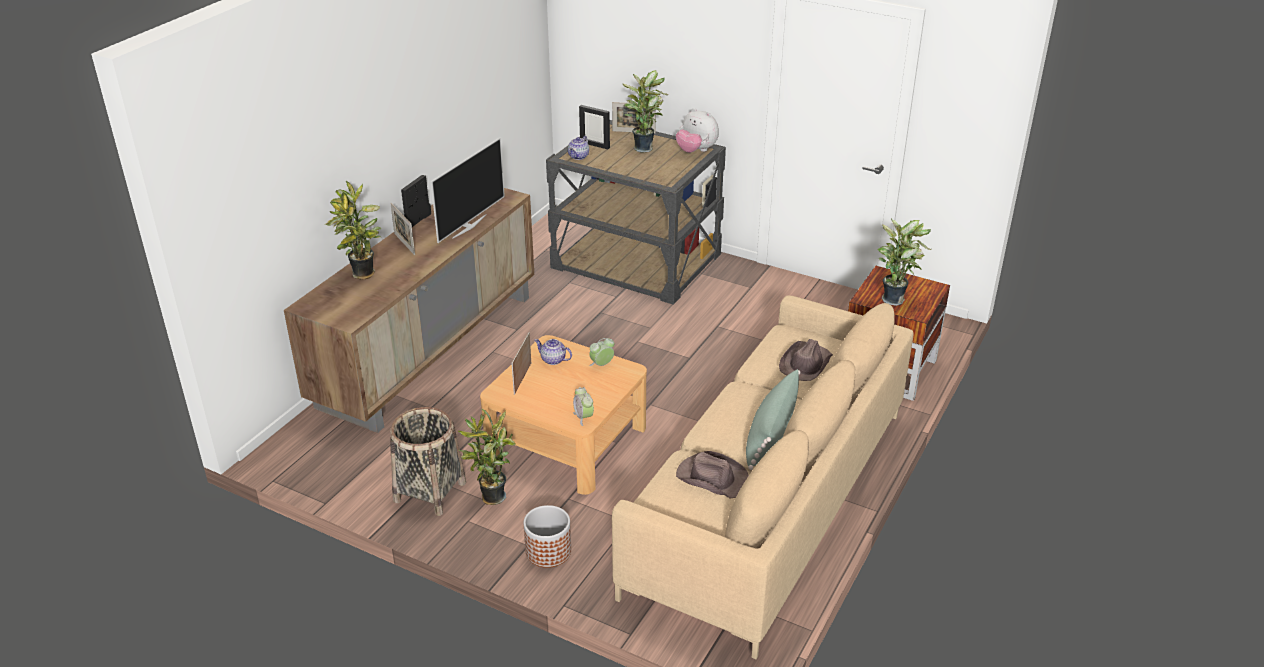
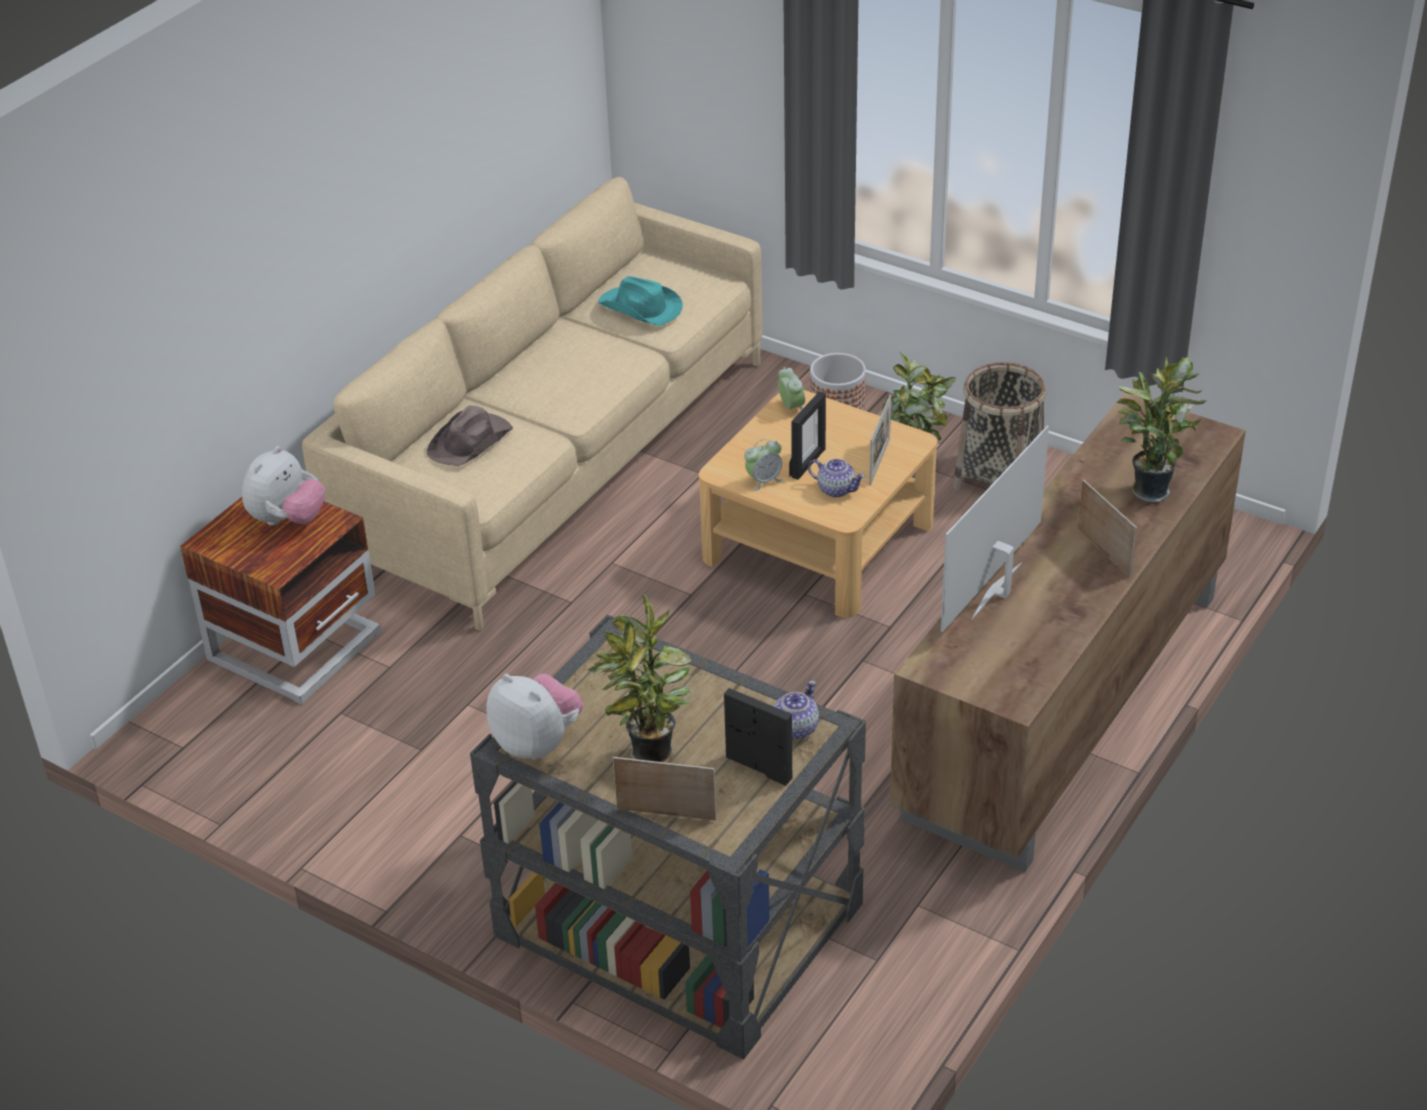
camera: 175 degrees left, 5 degrees up
picture frame [401,175,431,227] -> picture frame moved to [789,391,826,480]
brown hat [676,451,749,498] -> turquoise hat [598,276,683,326]
green pillow [746,369,800,470] -> none
potted plant [877,219,931,306] -> plush toy [242,446,325,525]

